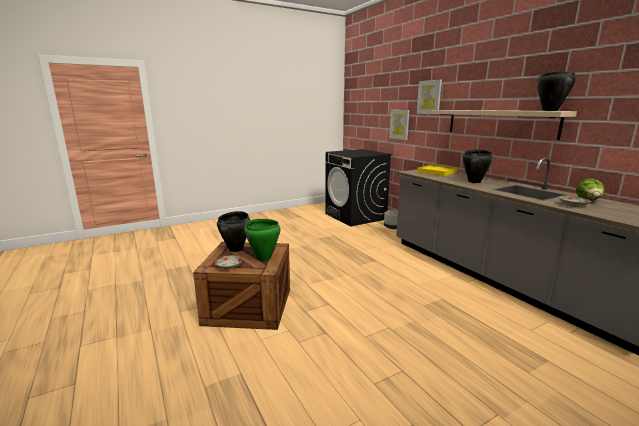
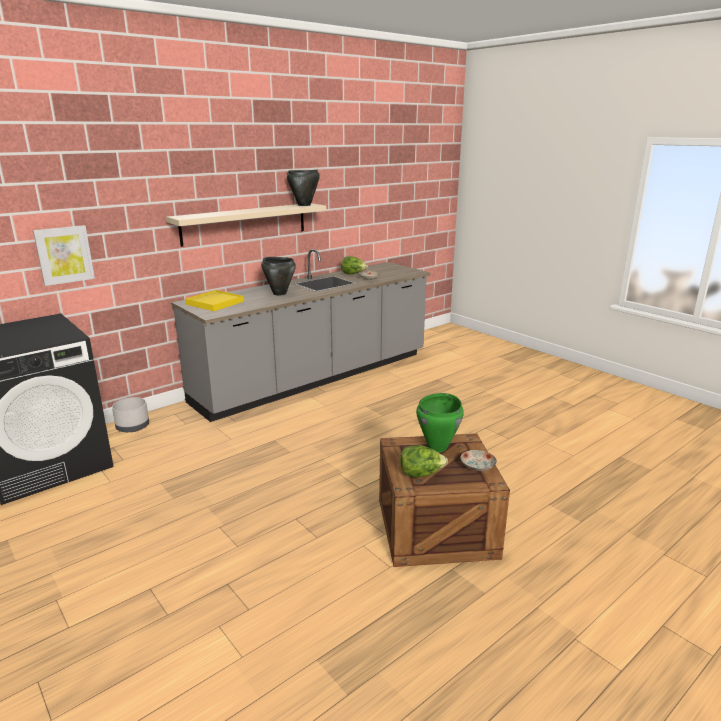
camera: 100 degrees left, 5 degrees up
black cooking pot [217,211,250,252] -> lettuce [400,445,448,478]
picture [417,80,442,114] -> none

